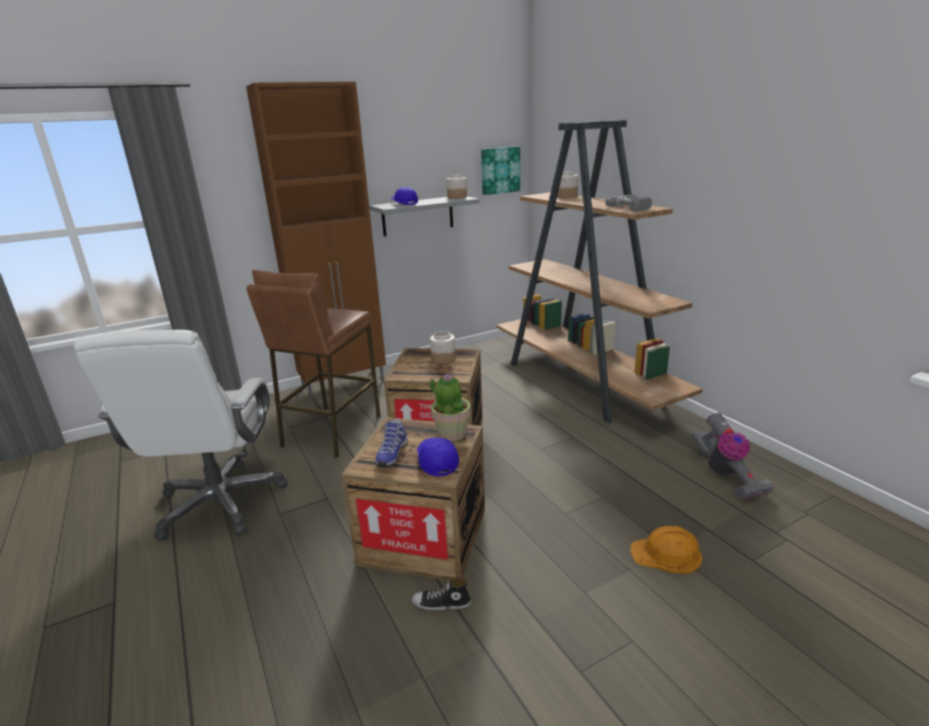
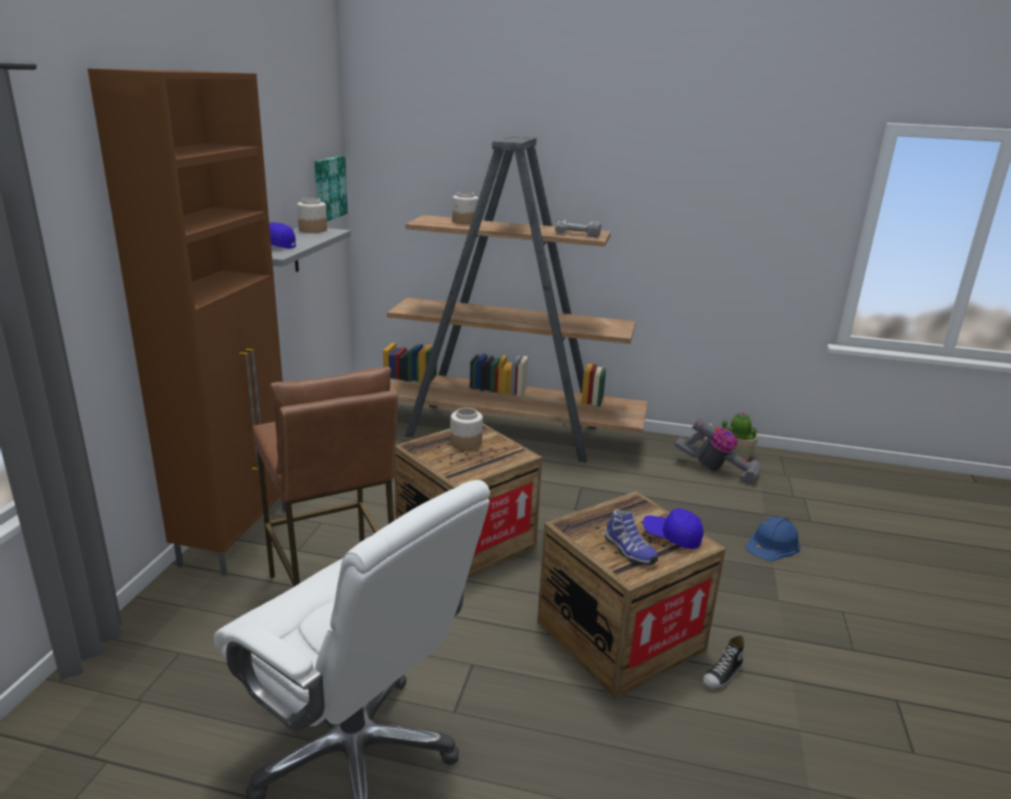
camera: 50 degrees left, 0 degrees up
potted plant [430,374,471,441] -> potted plant moved to [722,411,758,460]
orange hard hat [631,526,702,574] -> blue hard hat [746,517,800,561]

